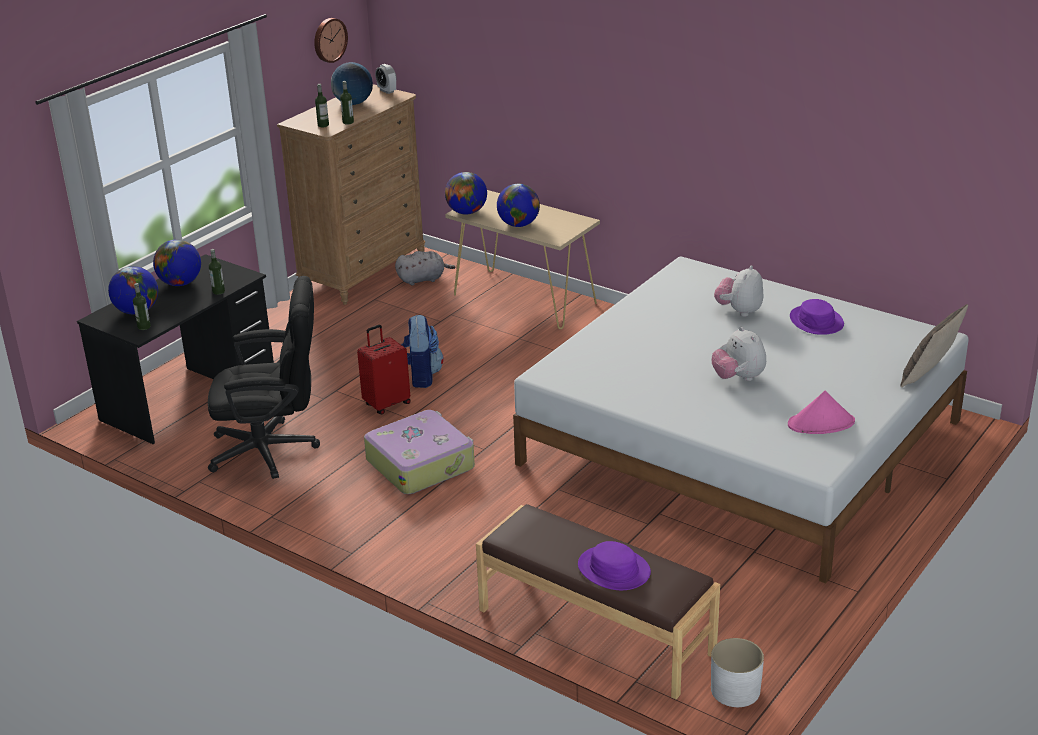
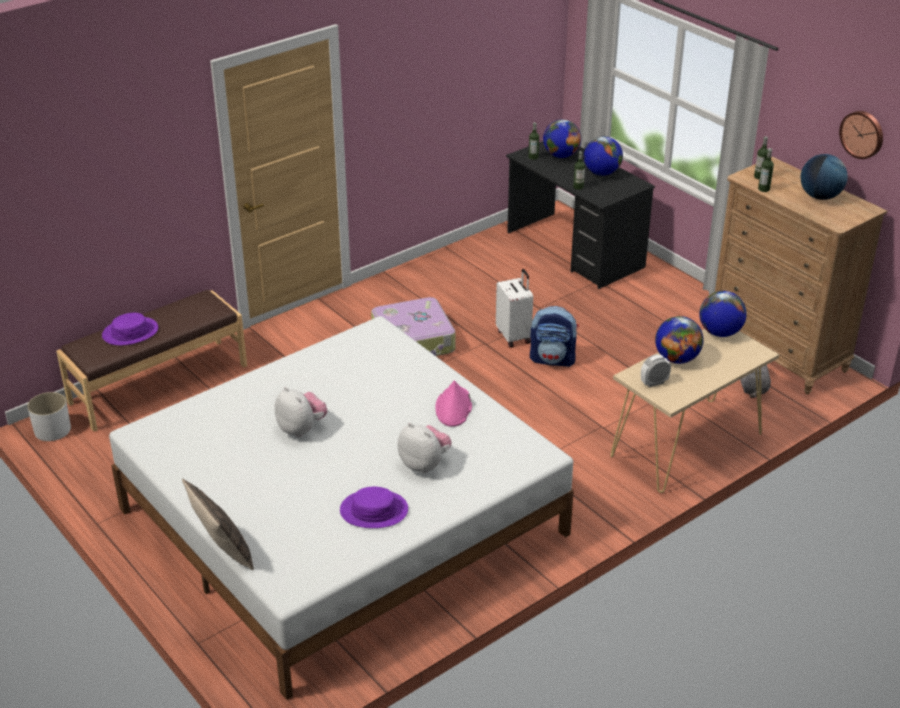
camera: 105 degrees right, 5 degrees up
black office chair [208,276,320,479] -> none
red suitcase [357,325,411,414] -> white suitcase [496,269,533,348]
alarm clock [375,64,397,94] -> alarm clock moved to [641,355,671,387]
plush toy [712,327,766,381] -> plush toy turned 60 degrees clockwise [275,387,328,437]
pink hat [788,391,855,434] -> pink hat moved to [435,380,472,427]

